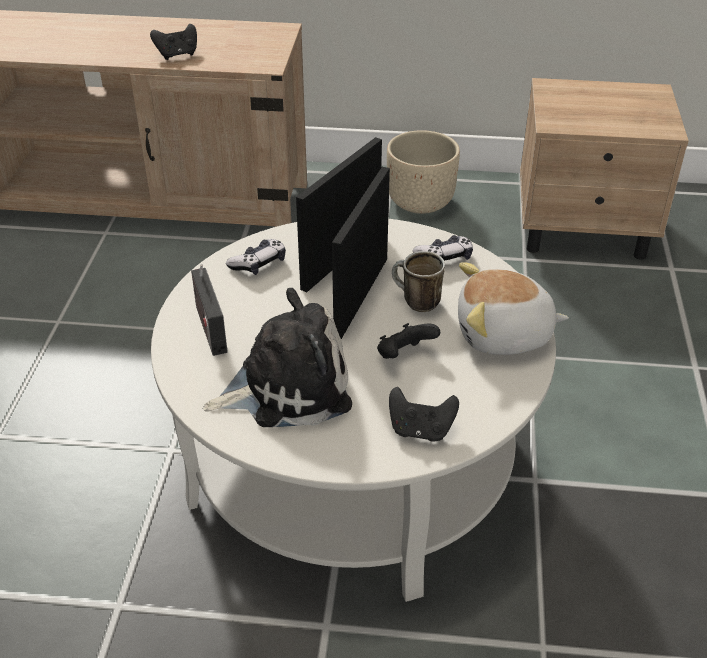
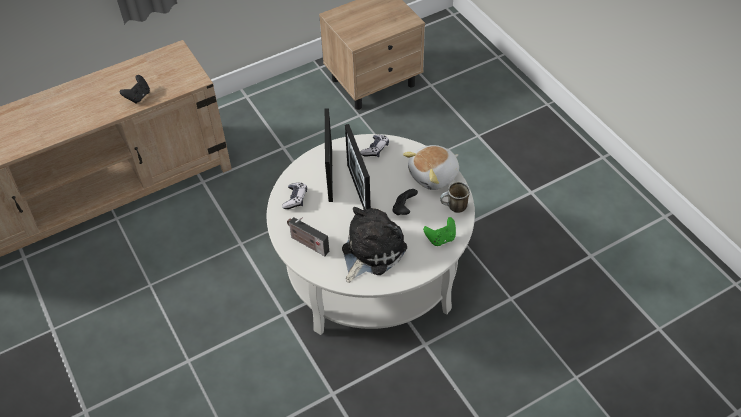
camera: 35 degrees left, 10 degrees up
beige planter [387,130,460,214] -> none
black game controller [389,387,459,442] -> green game controller [423,217,456,246]
mug [392,251,445,312] -> mug moved to [440,181,470,213]

